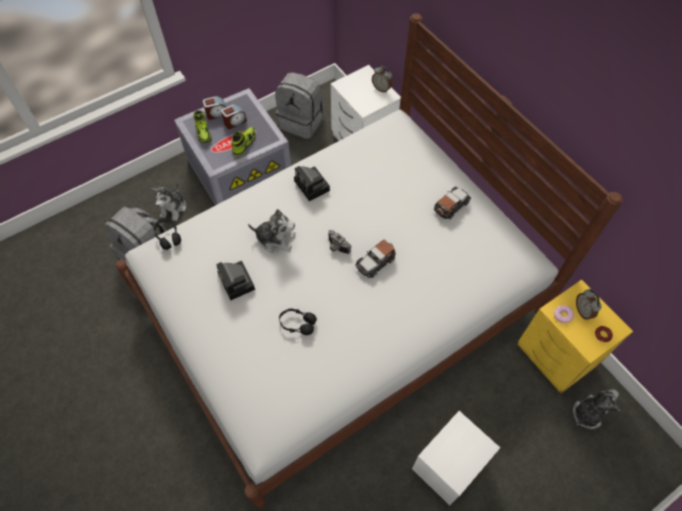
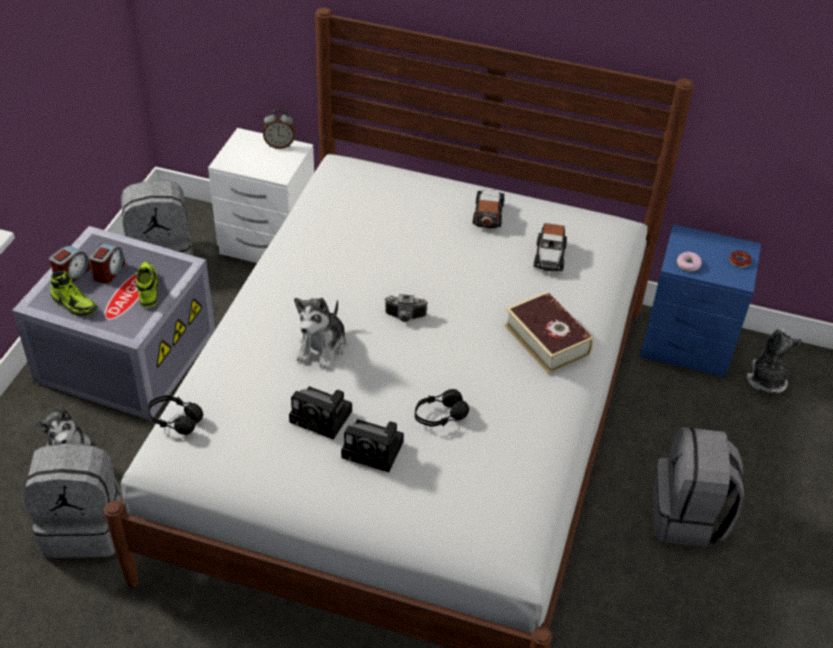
camera: 40 degrees left, 15 degrees down
plush toy [248,209,296,253] -> plush toy turned 135 degrees clockwise [294,298,348,370]
camera [294,166,330,201] -> camera moved to [341,419,404,472]
toy car [355,240,396,278] -> toy car moved to [534,223,567,271]
white storage box [412,411,500,506] -> grey backpack [652,427,744,547]
yellow nightstand [517,280,633,393] -> blue nightstand [640,224,761,377]
alarm clock [576,289,602,319] -> none
none -> book [504,291,593,374]

